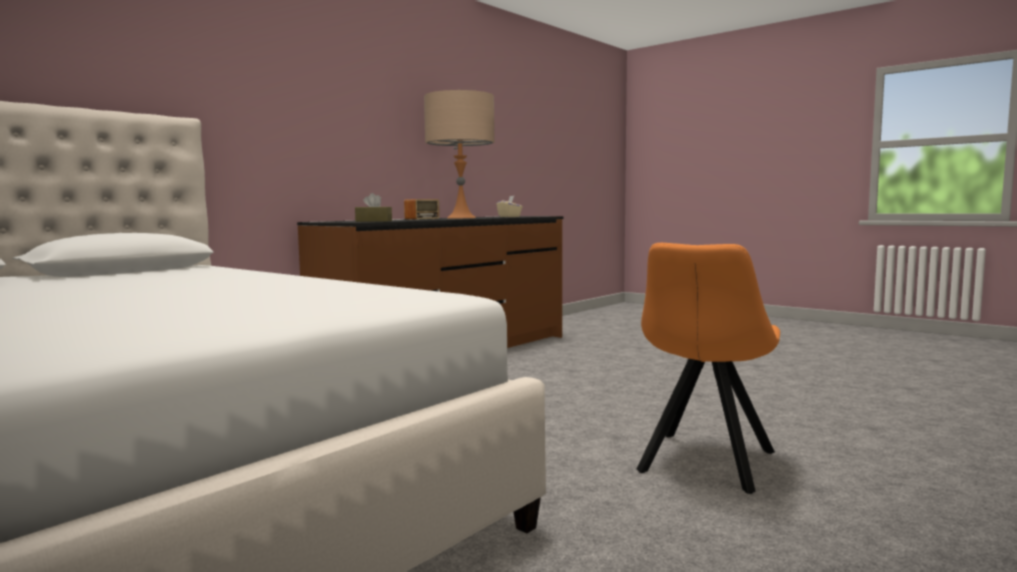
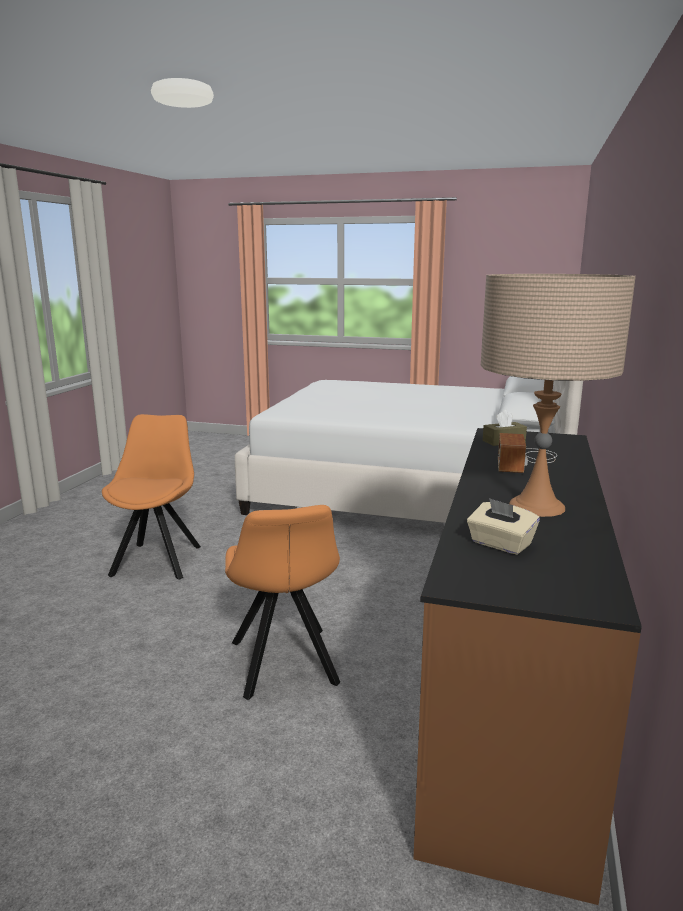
camera: 155 degrees right, 10 degrees up
none -> orange chair [225,505,340,700]

